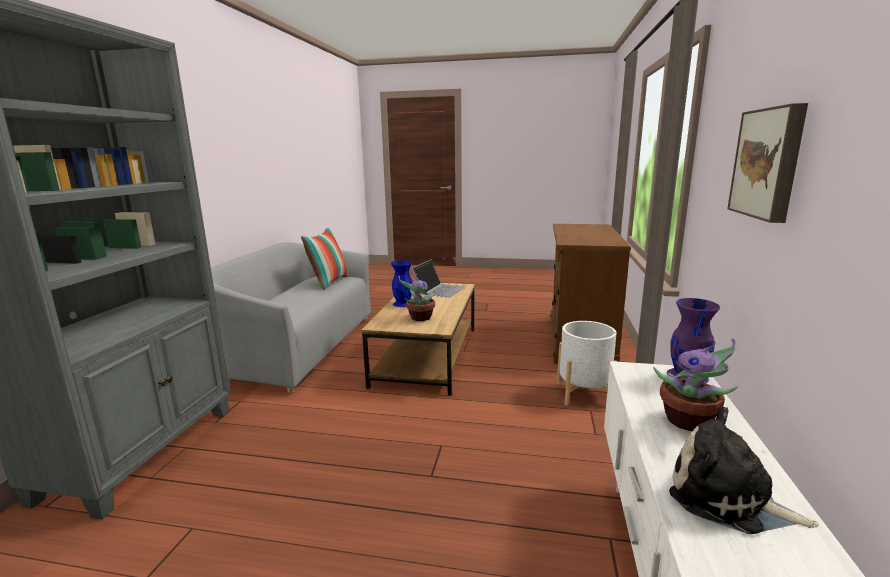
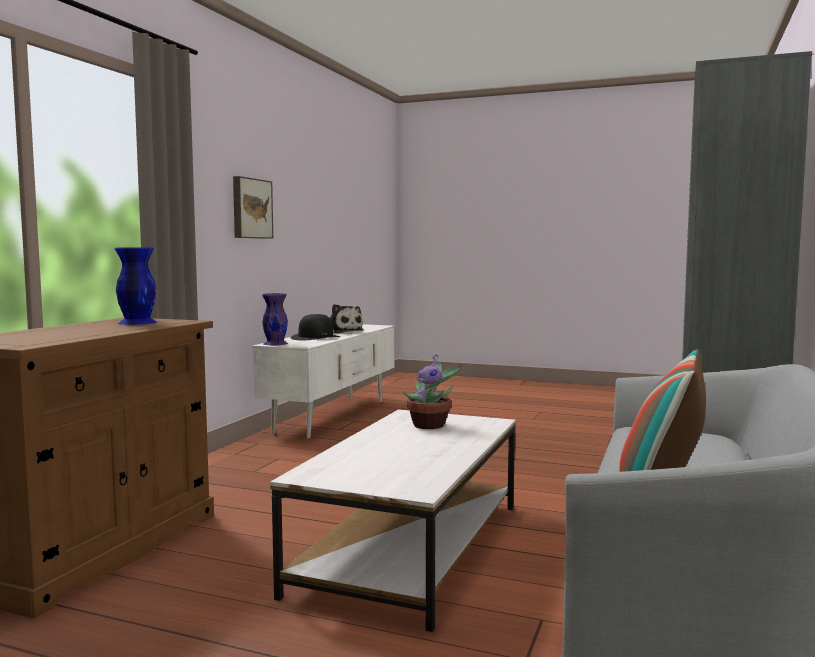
camera: 170 degrees left, 10 degrees down
brown coffee table [361,283,475,396] -> white coffee table [270,409,516,632]
blue vase [391,260,413,307] -> blue vase moved to [115,248,157,325]
laptop [412,259,465,298] -> none
white planter [557,321,618,406] -> none
potted plant [653,338,738,431] -> black hat [291,314,341,341]

